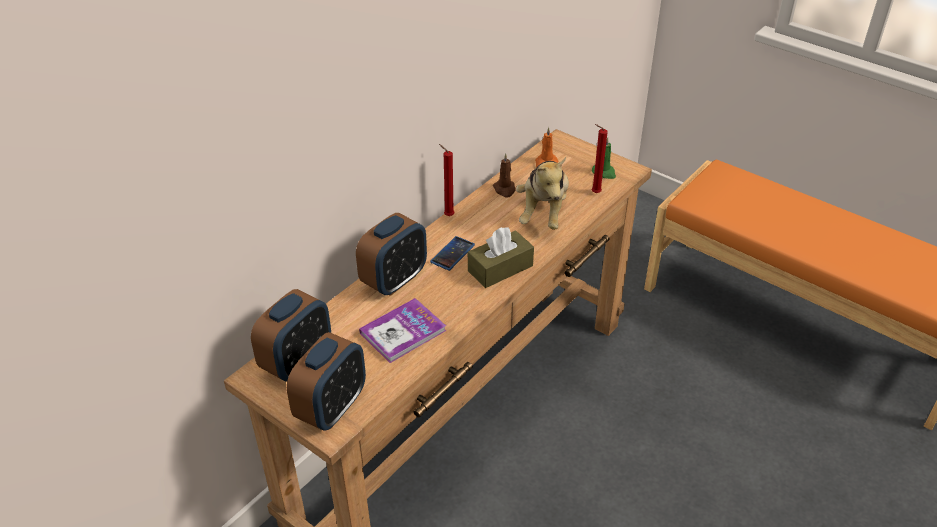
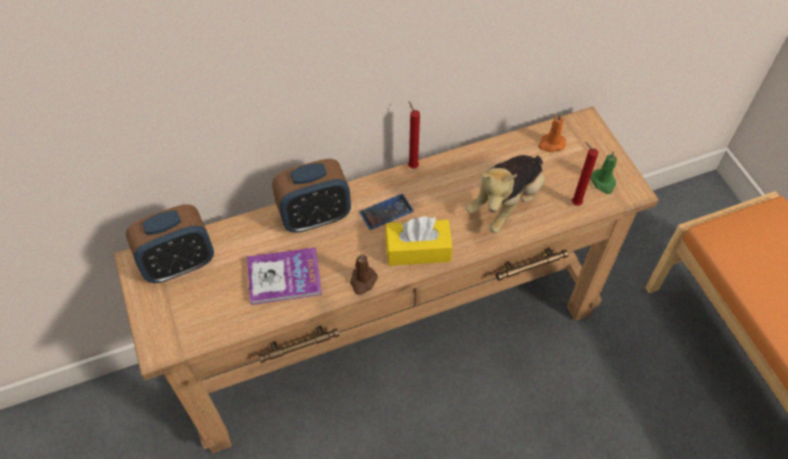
camera: 30 degrees right, 15 degrees up
alarm clock [287,332,366,431] -> none
brown tissue box [468,227,534,288] -> yellow tissue box [385,216,453,266]
brown candle [493,153,516,198] -> brown candle moved to [350,253,378,295]

